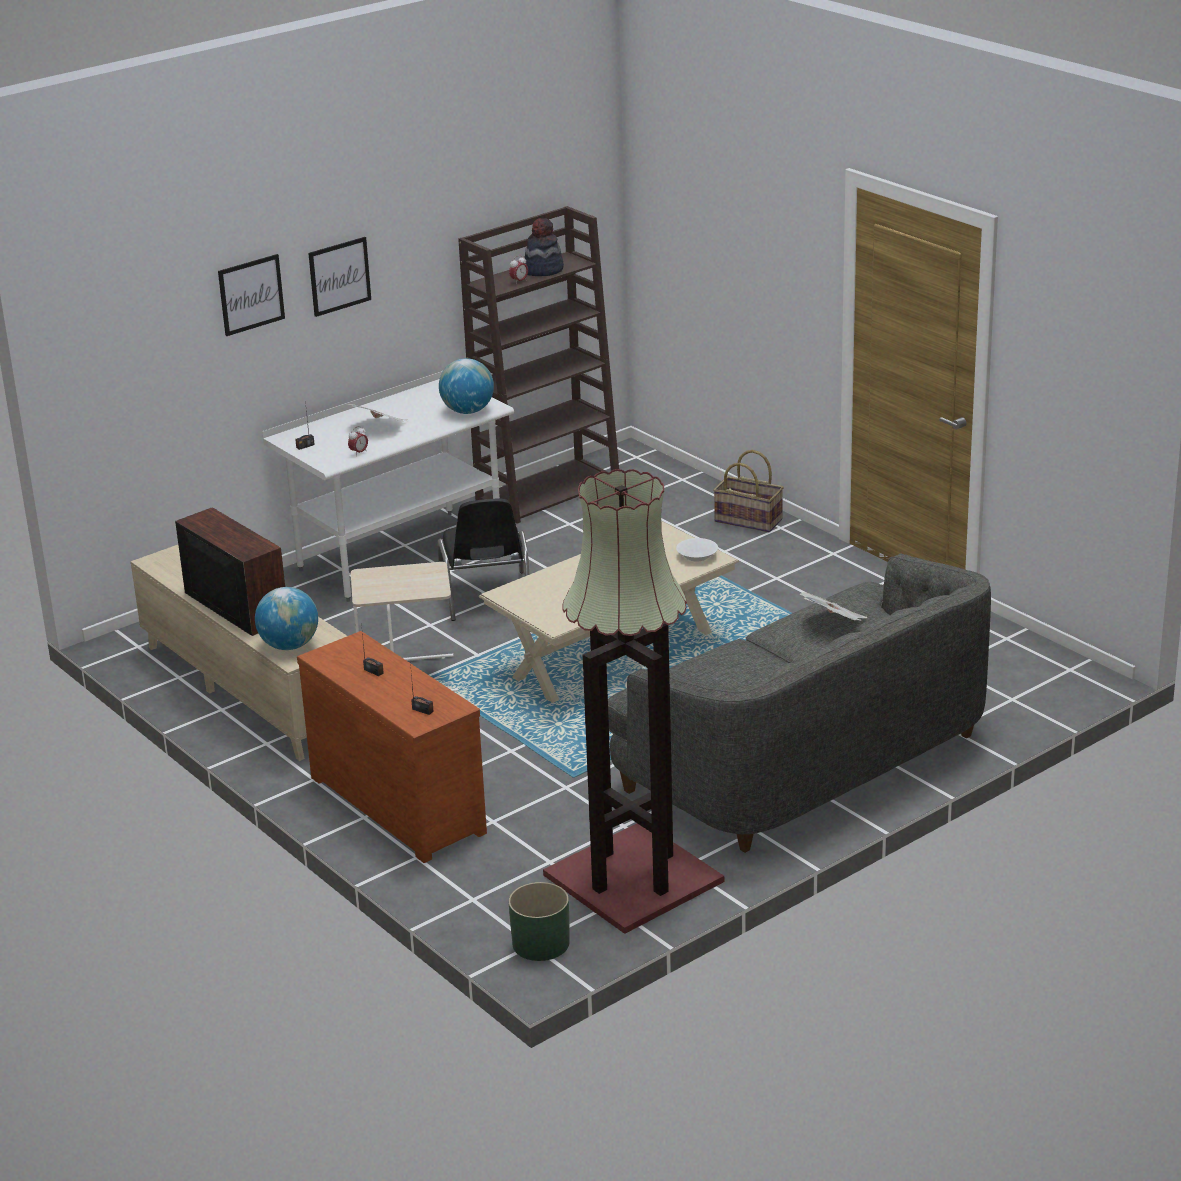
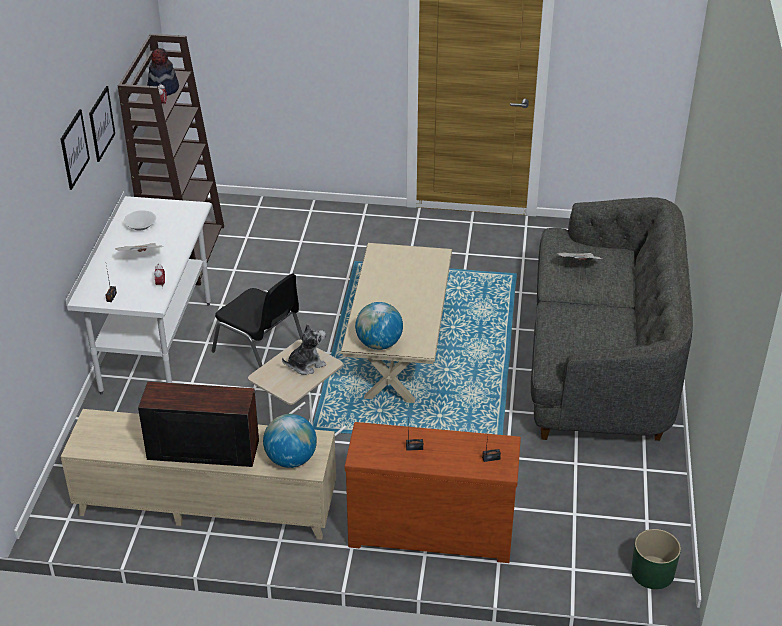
camera: 45 degrees left, 10 degrees up
picture [218,254,285,336] -> picture moved to [89,86,115,162]
globe [439,358,494,414] -> globe moved to [355,302,403,350]
floor lamp [543,469,724,934] -> none
white bowl [676,538,718,561] -> white bowl moved to [124,210,156,231]
basket [713,450,784,532] -> none
none -> plush toy [282,324,326,375]

